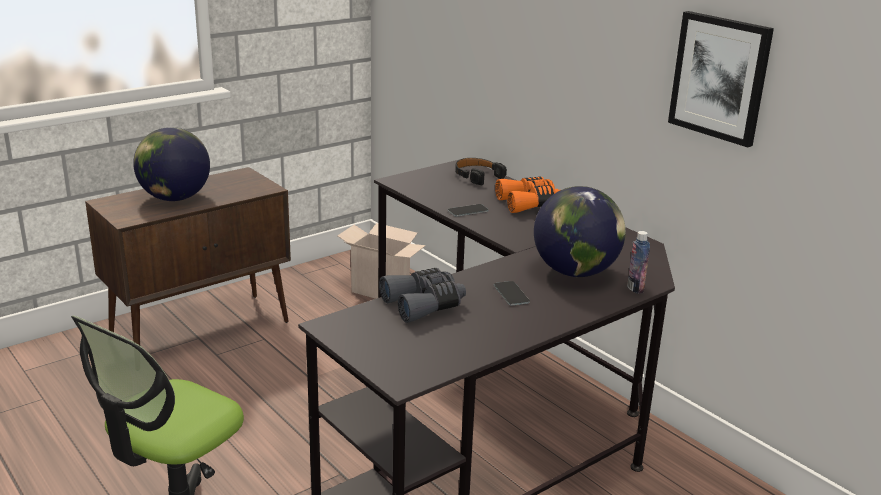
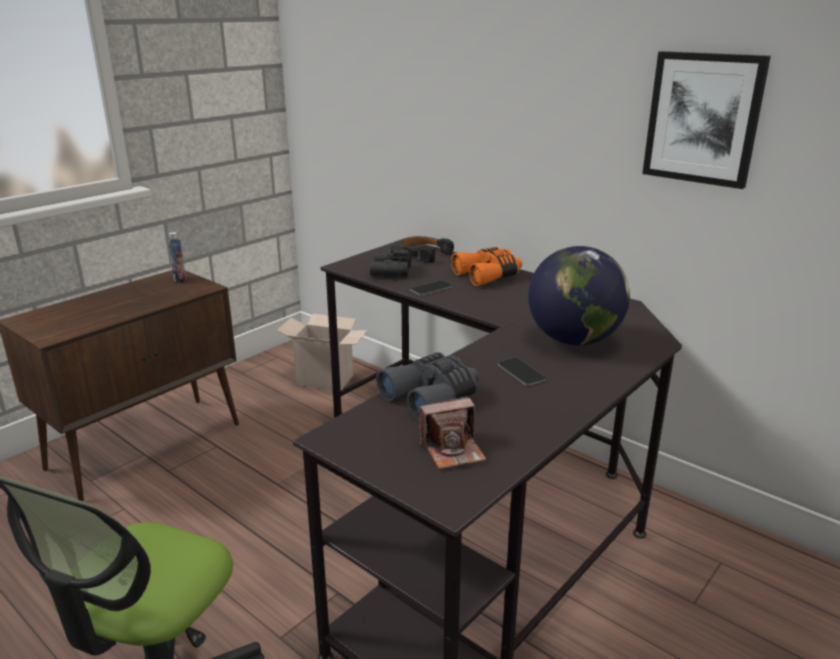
camera: 10 degrees left, 0 degrees up
globe [133,127,210,201] -> none
bottle [627,231,650,294] -> bottle moved to [168,232,186,283]
none -> black binoculars [370,245,411,277]
none -> camera [420,396,487,469]

